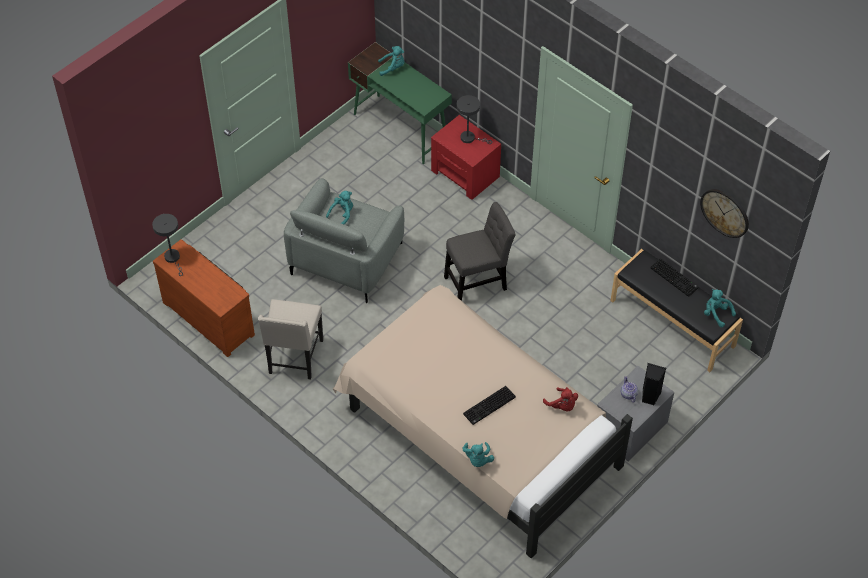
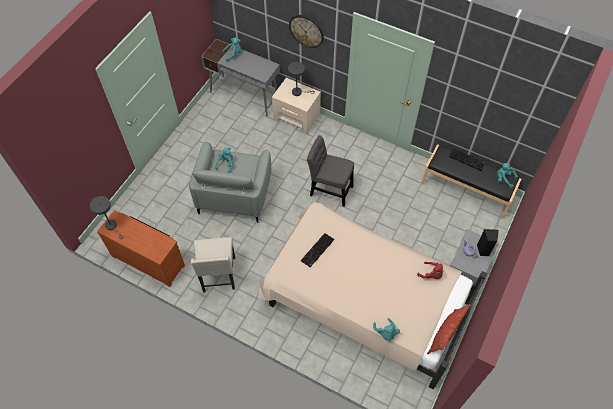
camera: 15 degrees left, 5 degrees up
green desk [348,42,452,164] -> grey desk [201,39,280,116]
red nightstand [431,115,501,200] -> beige nightstand [272,78,321,134]
grey chair [444,202,516,301] -> grey chair turned 120 degrees counterclockwise [307,135,354,207]
keyboard [463,386,516,425] -> keyboard moved to [301,233,334,267]
wall clock [700,189,749,238] -> wall clock moved to [289,15,324,48]
none -> pillow [427,304,470,354]

